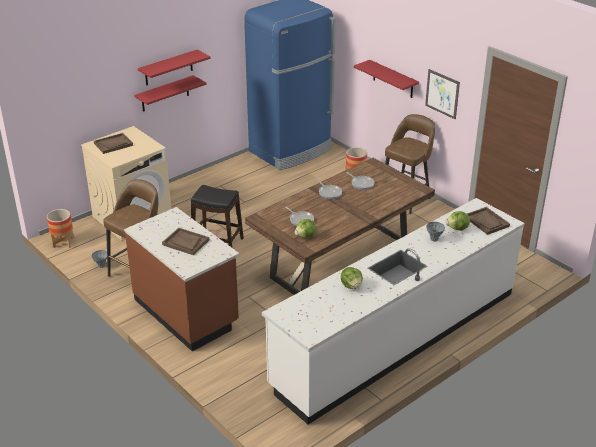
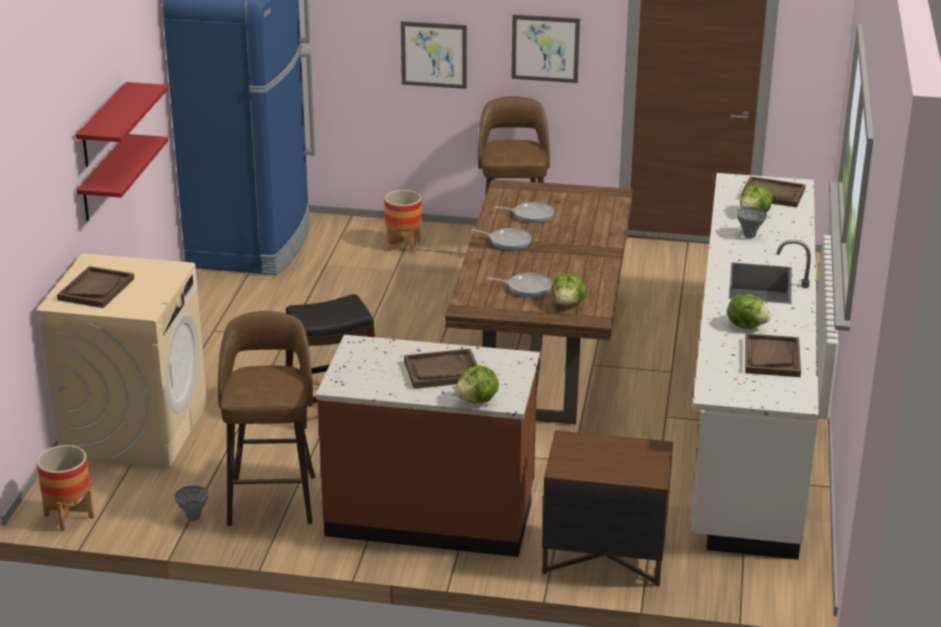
camera: 40 degrees left, 5 degrees down
red shelf [354,60,419,98] -> picture [401,21,467,89]
none -> lettuce [454,366,499,403]
none -> brown nightstand [542,430,673,587]
none -> brown tray [745,333,801,377]

